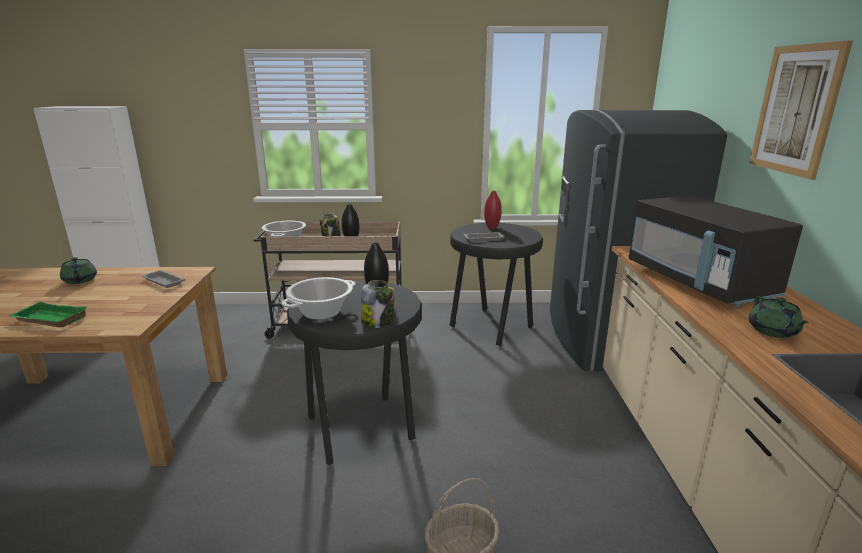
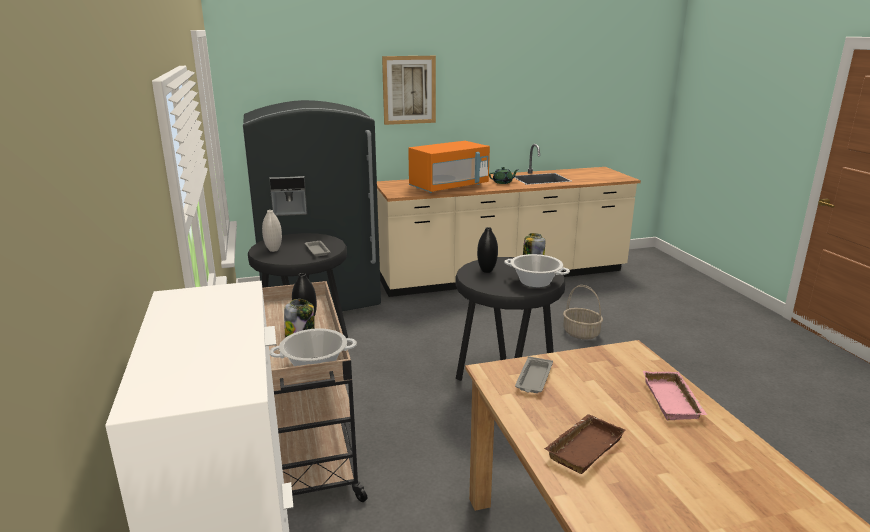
camera: 105 degrees left, 0 degrees up
green tray [9,302,88,328] -> pink tray [643,371,707,421]
green teapot [60,257,97,284] -> brown tray [544,414,626,474]
red vase [484,191,502,229] -> white vase [262,210,282,252]
black microwave [629,195,803,307] -> orange microwave [408,141,490,193]

